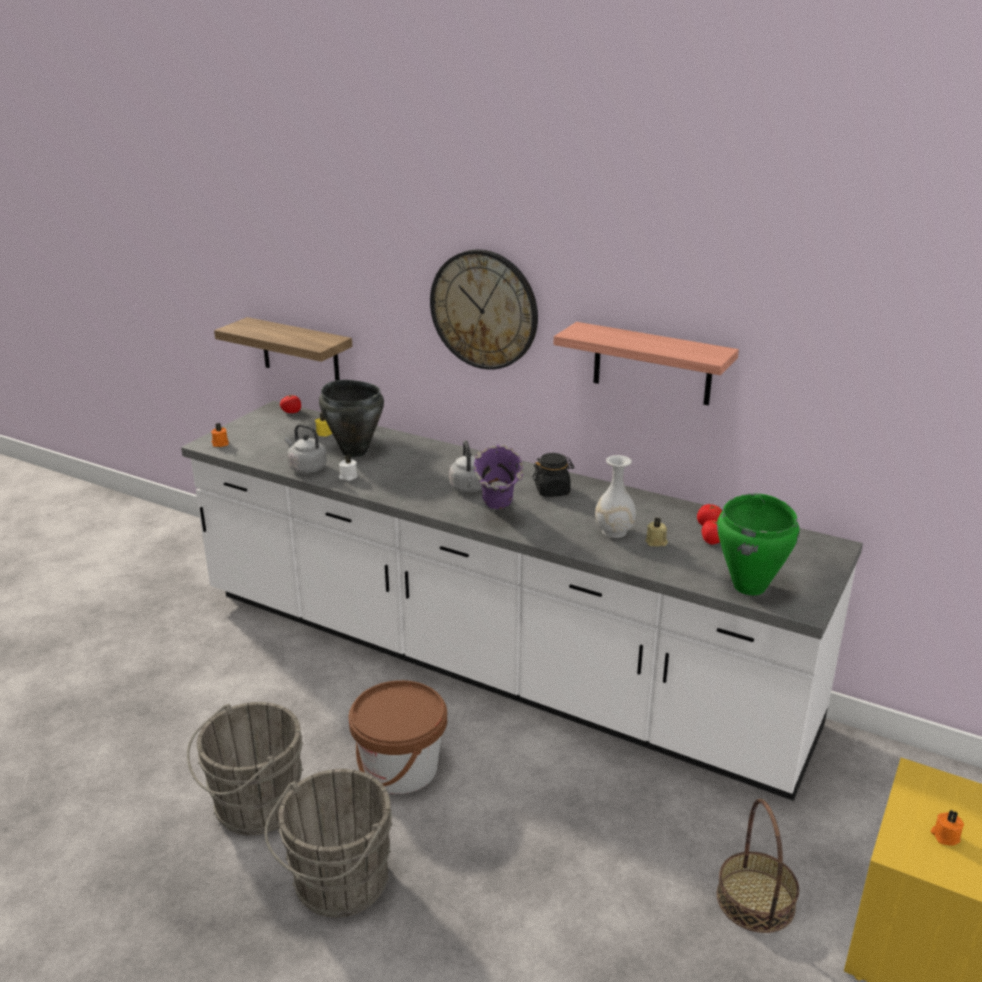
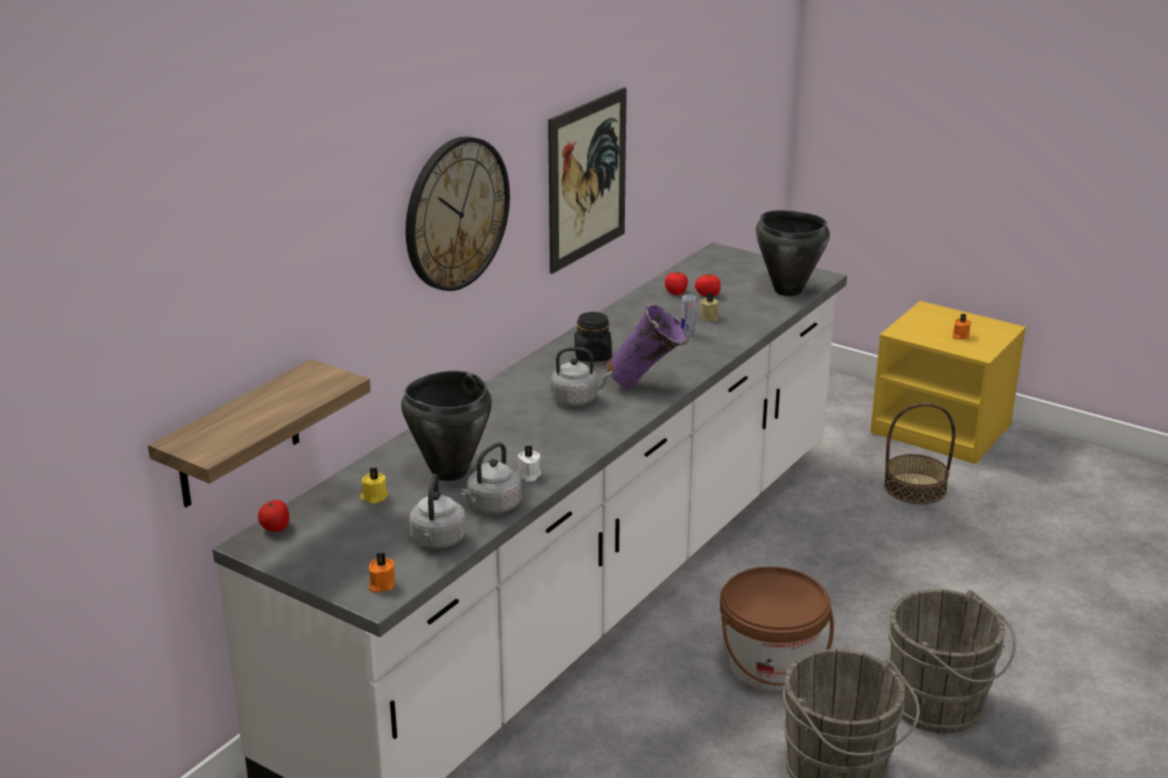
camera: 85 degrees left, 0 degrees up
shelf [554,322,739,405] -> picture [548,87,627,274]
white vase [595,455,636,538] -> can [681,294,696,336]
green cooking pot [717,493,800,595] -> black cooking pot [756,210,830,296]
none -> grey kettle [409,474,466,549]

